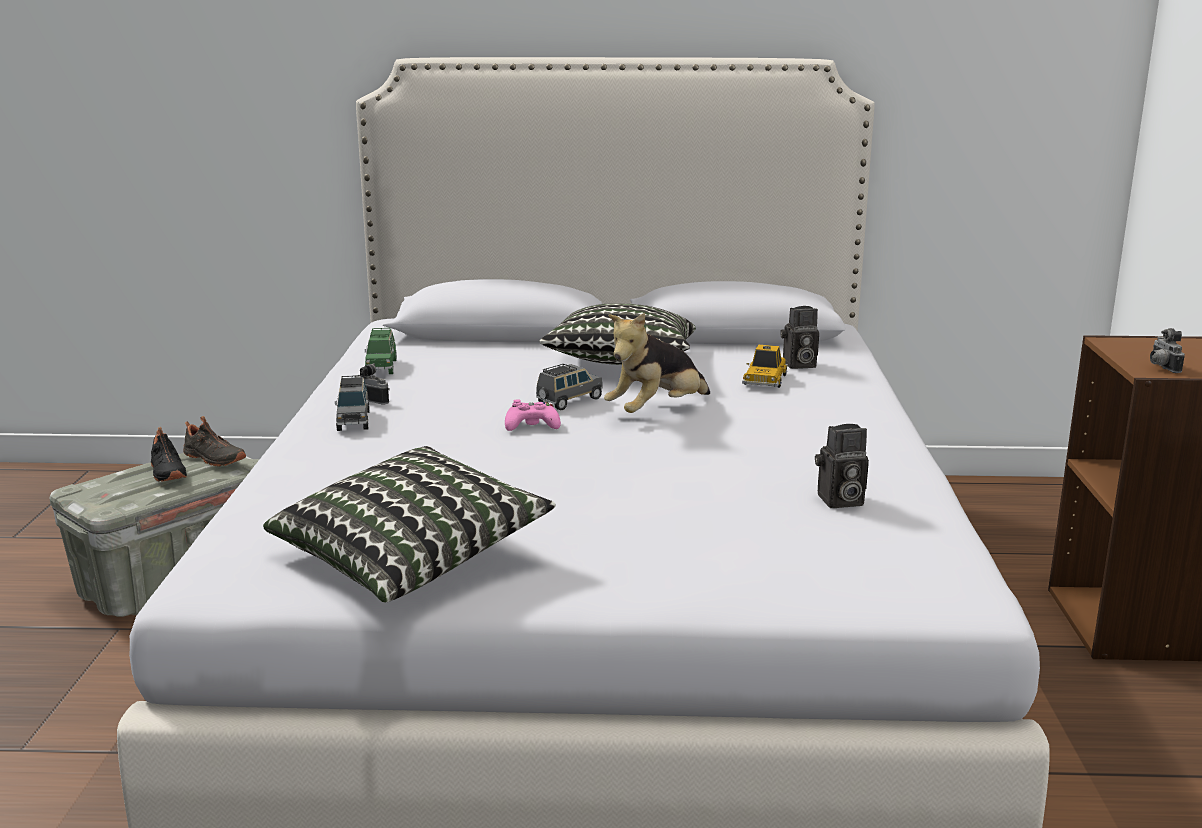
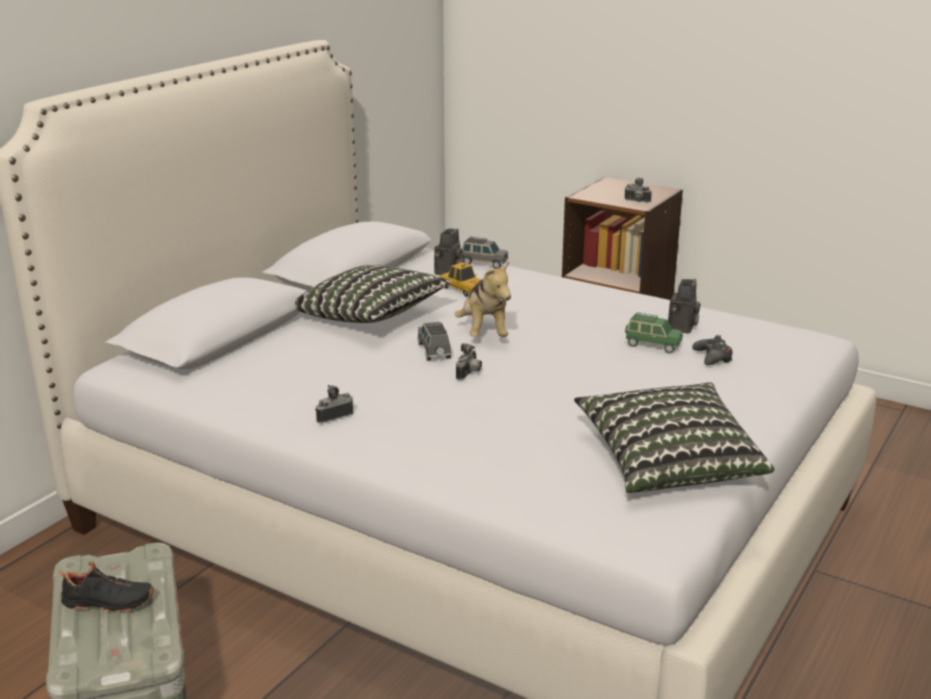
camera: 60 degrees left, 5 degrees up
black shoe [183,416,246,466] -> none
grey toy car [335,375,370,431] -> grey toy car moved to [461,237,508,269]
green toy car [365,328,397,374] -> green toy car moved to [625,312,683,354]
pink game controller [505,399,561,431] -> camera [456,343,482,380]
none -> black game controller [692,335,733,365]

